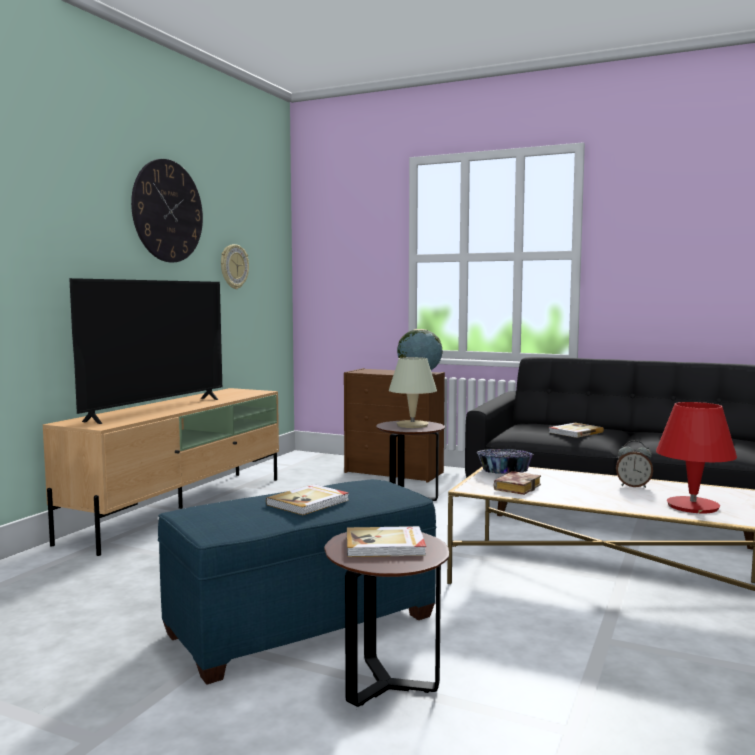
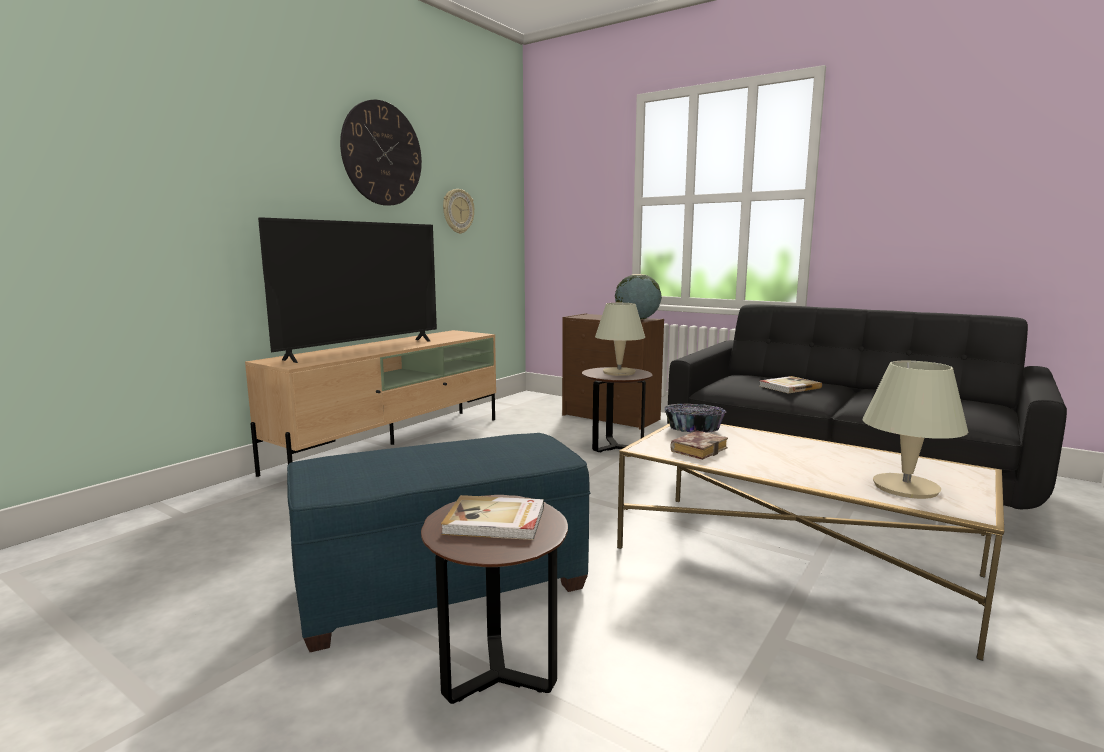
camera: 10 degrees right, 5 degrees up
book [266,484,349,515] -> none
alarm clock [616,440,653,488] -> none
red table lamp [656,402,737,513] -> beige table lamp [863,361,968,499]

